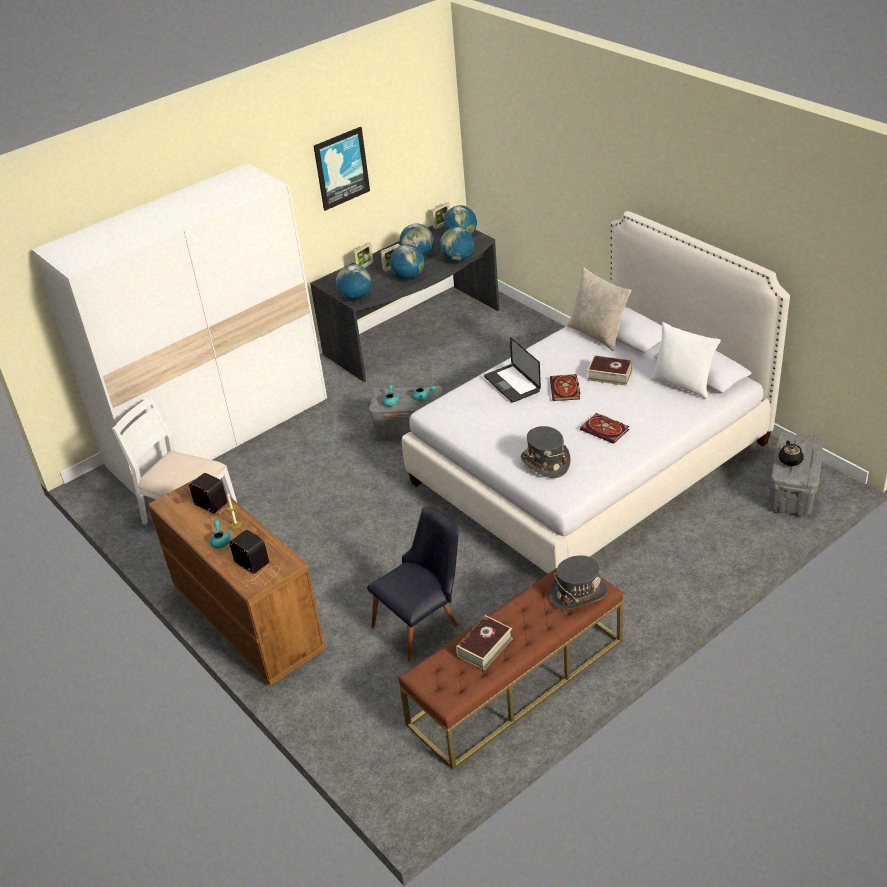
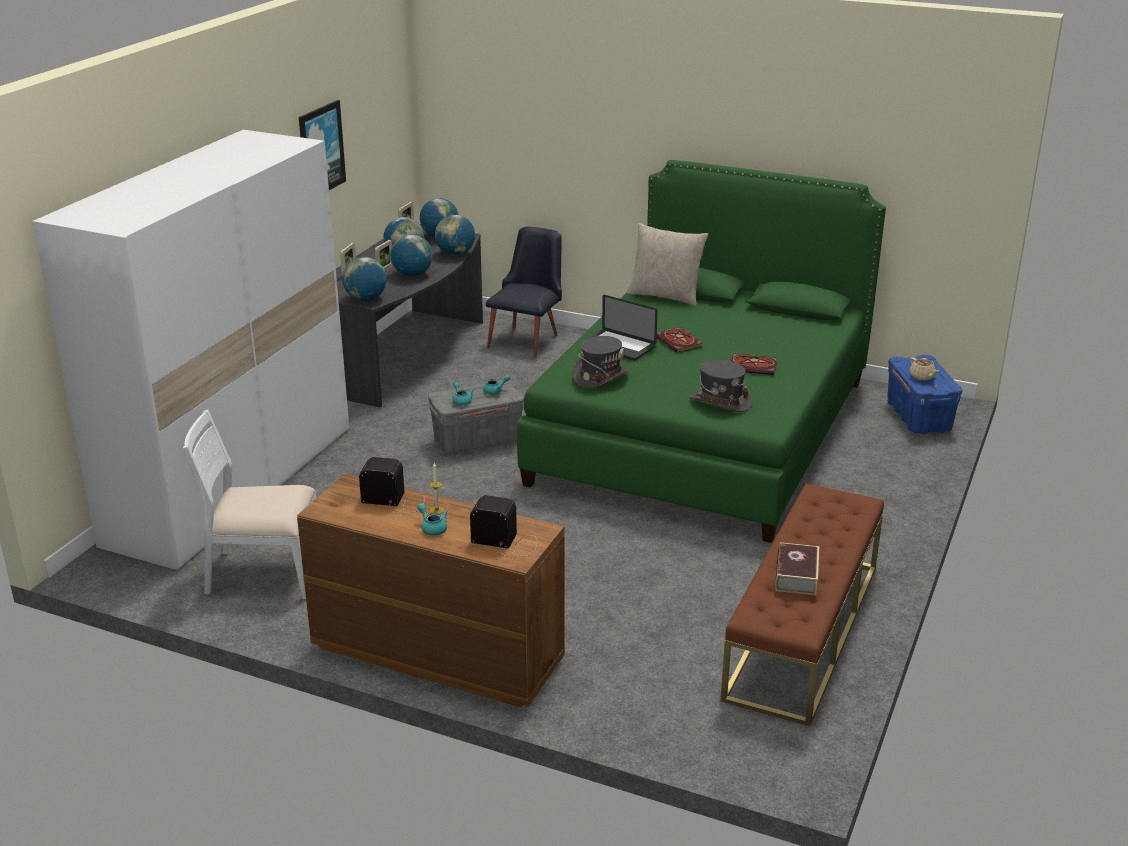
camera: 30 degrees left, 10 degrees down
black chair [367,507,459,661] -> black chair moved to [486,227,562,357]
white bed [402,211,790,574] -> green bed [517,160,886,543]
grey hat [549,555,608,610] -> grey hat moved to [573,336,629,388]
book [587,355,633,386] -> none
white pillow [652,322,721,399] -> none
grey storage box [769,432,824,516] -> blue storage box [888,355,962,434]
black teapot [779,440,804,466] -> beige teapot [910,358,938,381]

